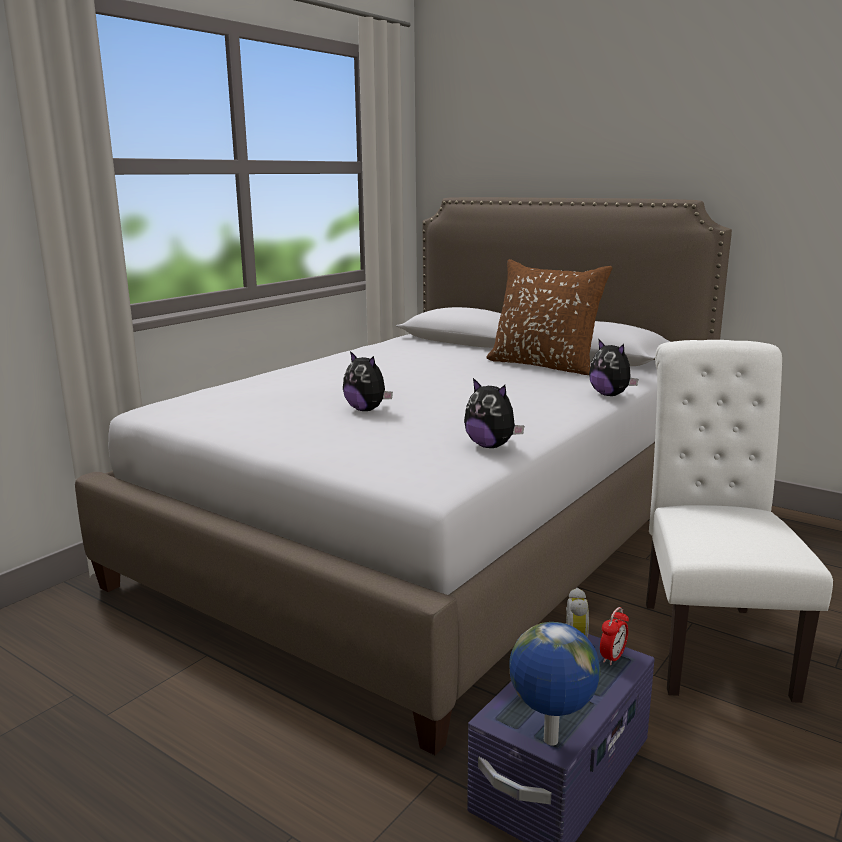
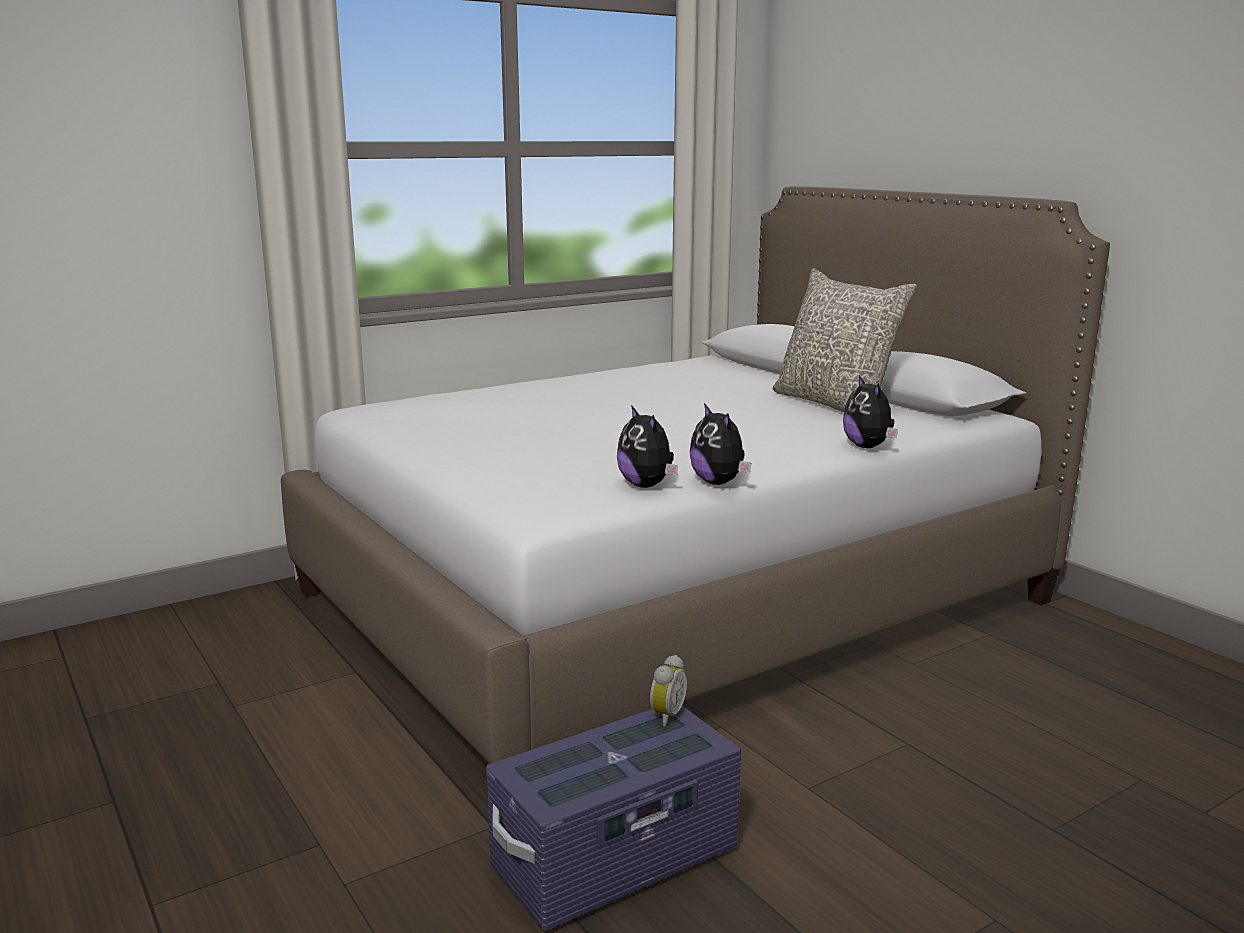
camera: 20 degrees right, 0 degrees up
plush toy [343,351,393,411] -> plush toy moved to [690,403,751,485]
brown pillow [486,259,612,375] -> grey pillow [772,268,917,412]
globe [509,622,600,746] -> none
alarm clock [600,607,629,665] -> none
white chair [646,340,833,703] -> none

